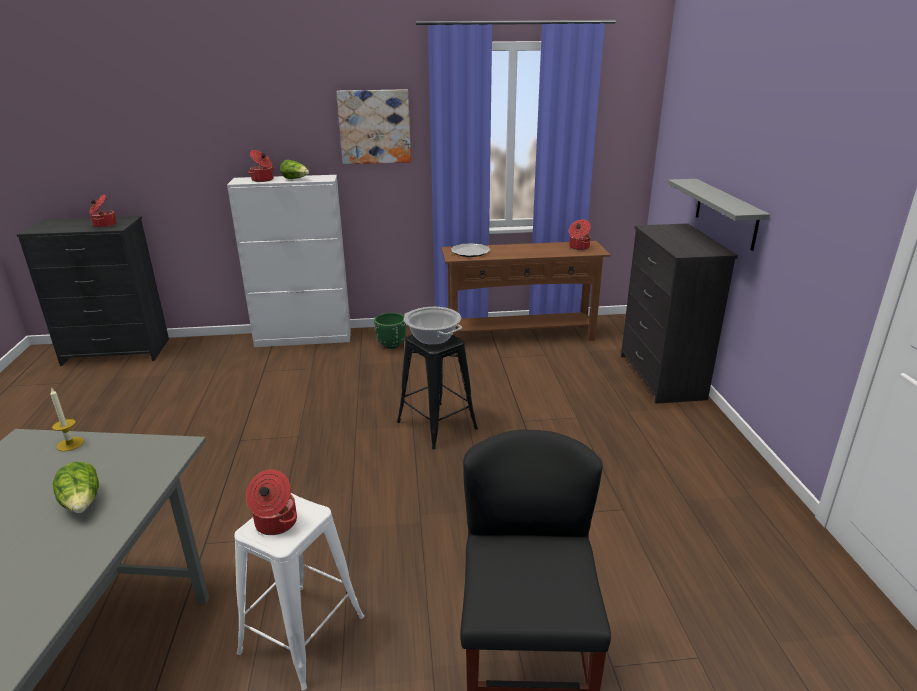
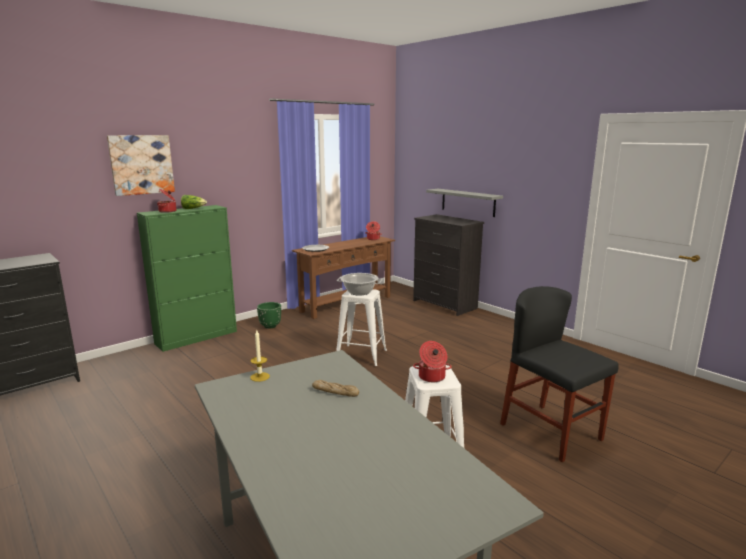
camera: 35 degrees left, 10 degrees down
lettuce [53,462,99,513] -> bread [312,380,359,397]
cooking pot [89,195,117,228] -> none
white cabinet [227,175,351,347] -> green cabinet [137,205,237,352]
picture [337,89,411,164] -> picture moved to [107,135,175,196]
black stool [397,335,478,449] -> white stool [336,289,387,366]

